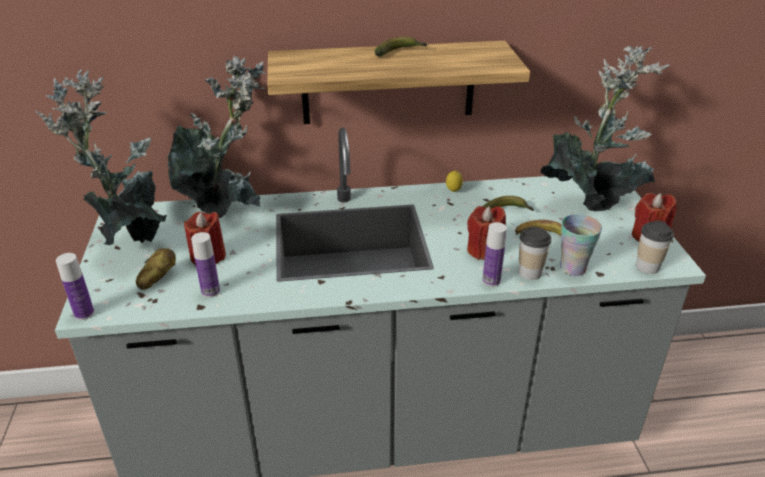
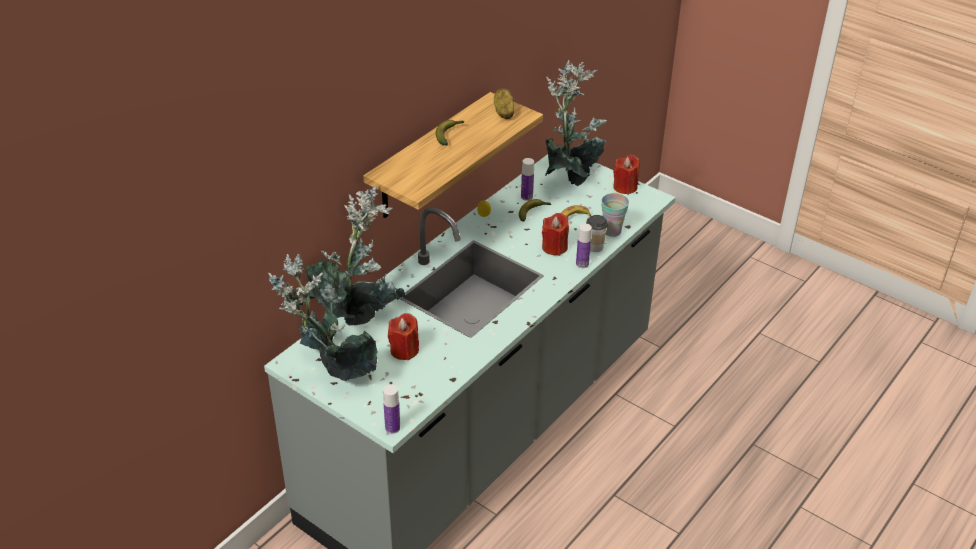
camera: 45 degrees left, 5 degrees up
potato [136,248,176,290] -> potato moved to [494,88,514,119]
bottle [191,232,220,298] -> bottle moved to [521,158,534,201]
cup [636,221,674,274] -> none

